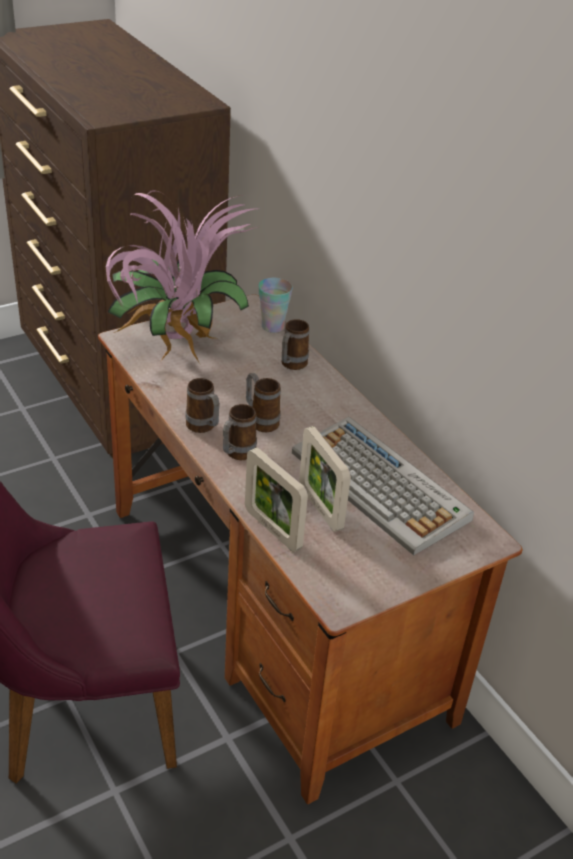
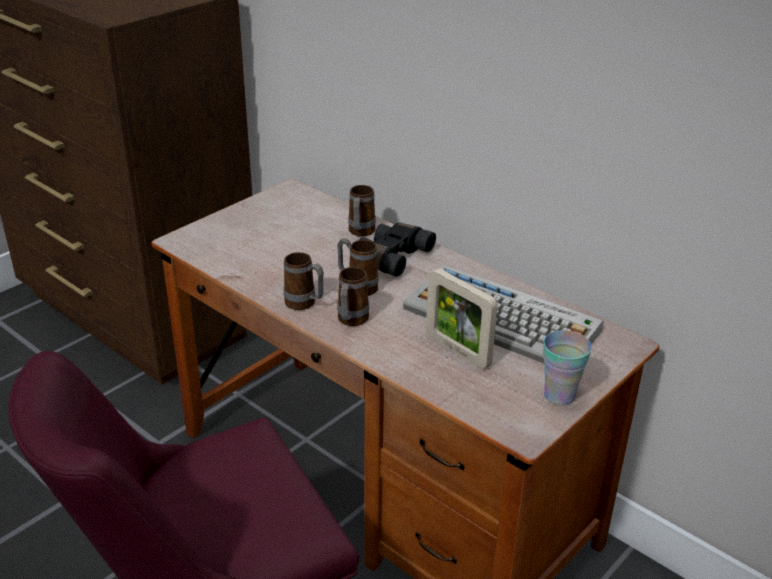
camera: 15 degrees left, 5 degrees down
potted plant [106,190,257,364] -> none
picture frame [245,448,308,552] -> none
cup [258,278,293,333] -> cup moved to [543,330,592,405]
none -> black binoculars [359,223,436,277]

